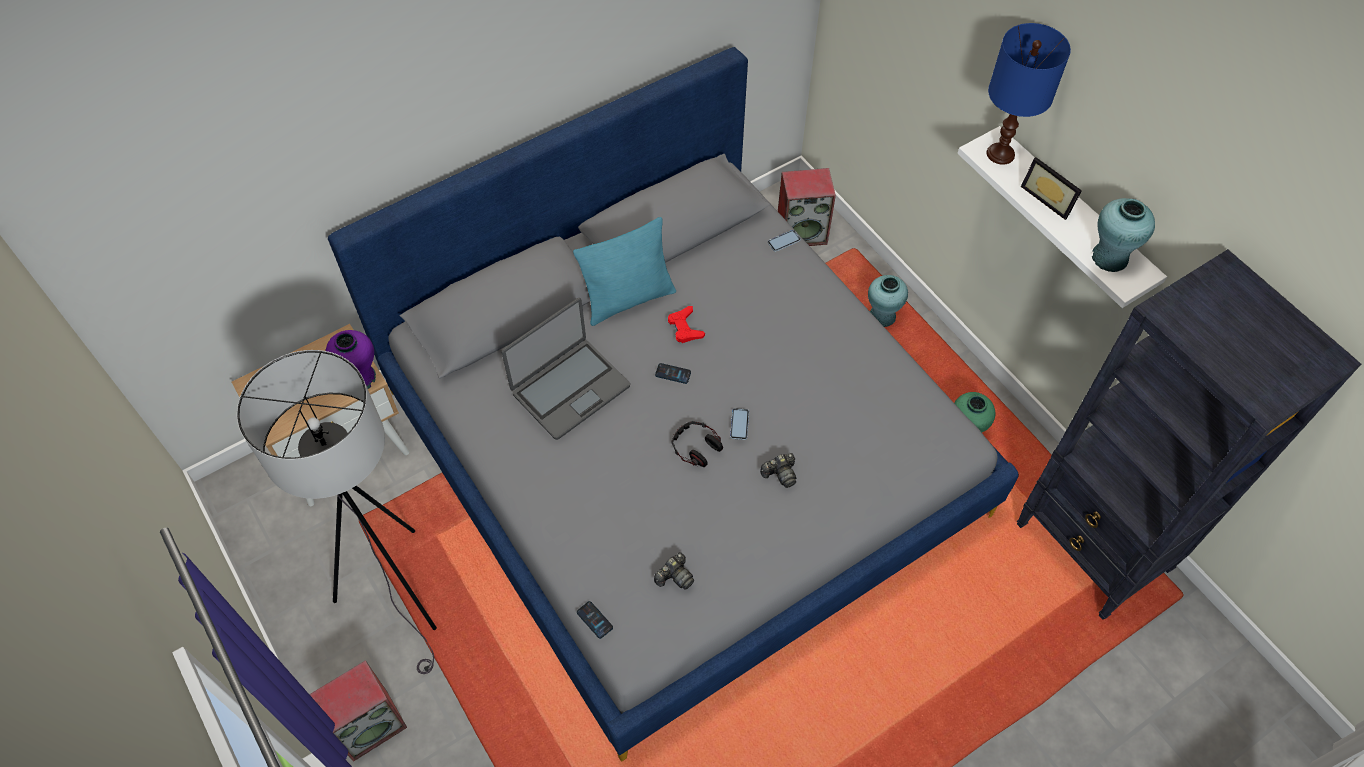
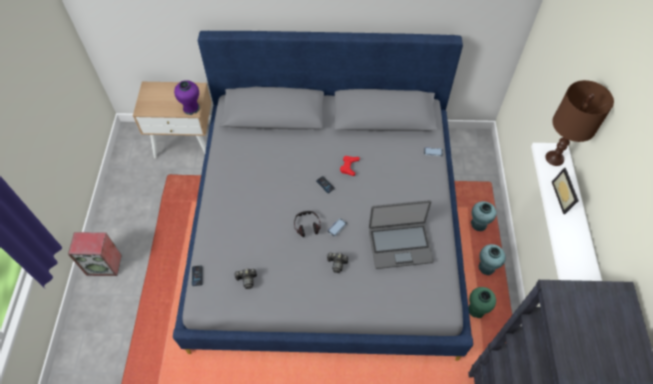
camera: 35 degrees right, 0 degrees up
grey floor lamp [237,350,437,674] -> none
laptop [501,298,630,440] -> laptop moved to [369,200,434,269]
turquoise pillow [573,217,676,326] -> none
speaker [778,168,836,246] -> none
blue table lamp [987,23,1071,165] -> brown table lamp [545,80,614,166]
turquoise vase [1092,198,1155,272] -> turquoise vase moved to [479,244,506,275]

